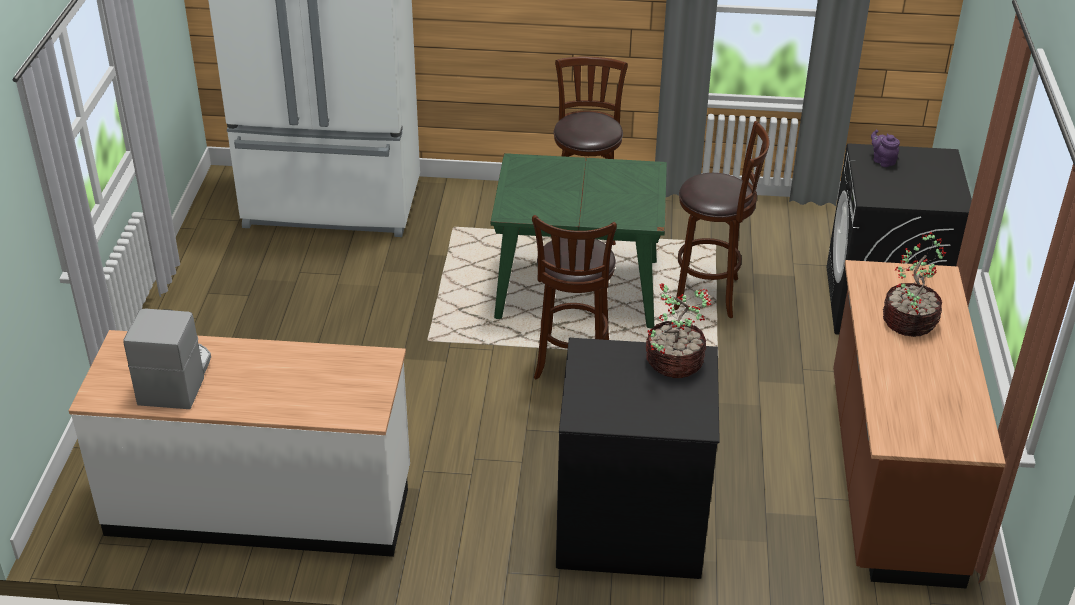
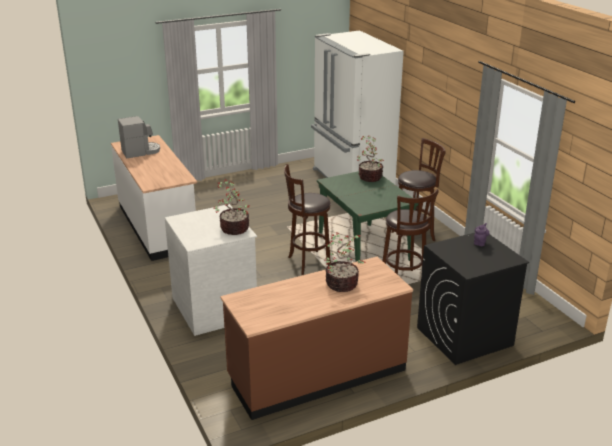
camera: 60 degrees right, 10 degrees down
black dresser [556,338,720,579] -> white dresser [165,204,257,336]
none -> potted plant [357,135,384,182]

